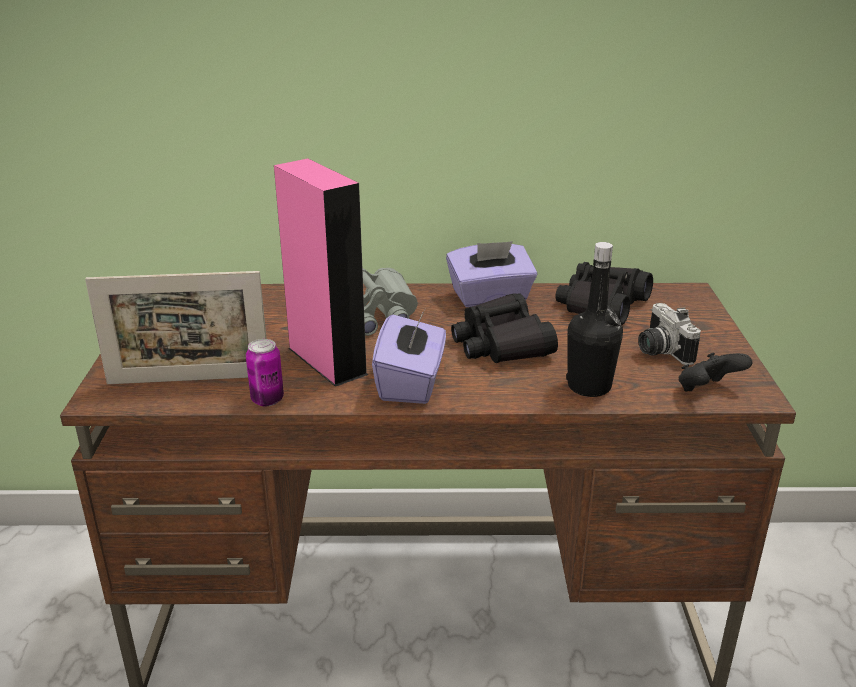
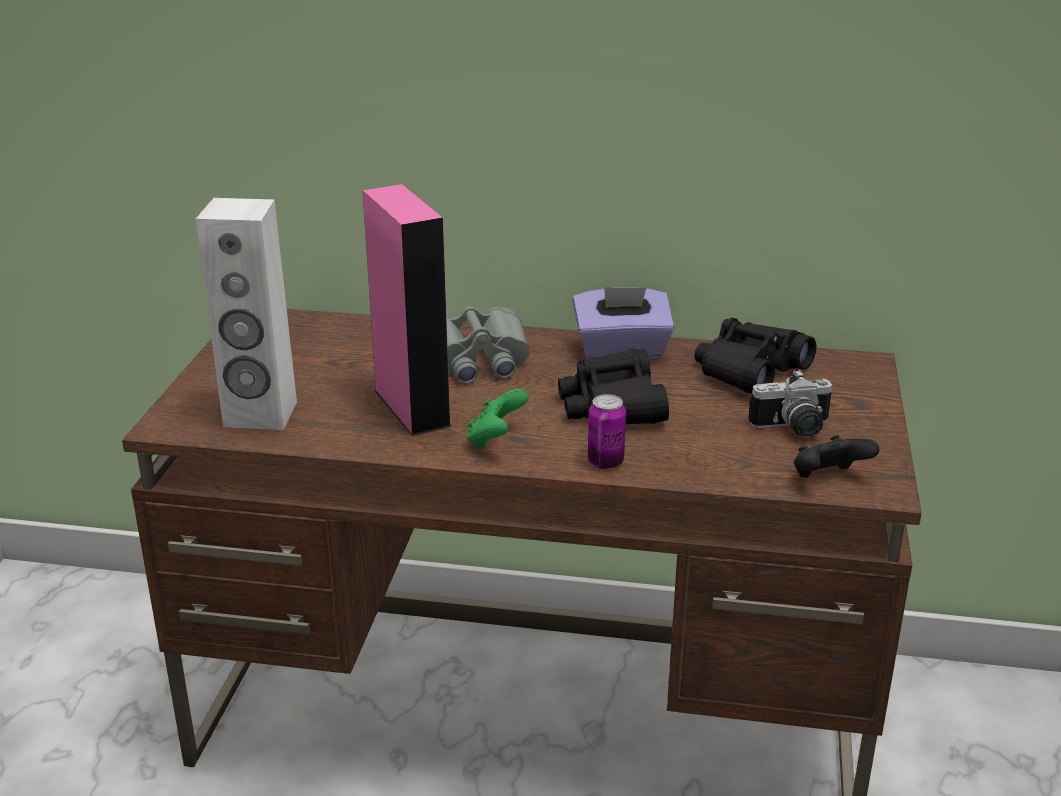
camera: 10 degrees right, 0 degrees up
picture frame [85,271,267,384] -> white speaker [196,198,297,430]
can [246,339,284,406] -> can moved to [588,394,626,469]
purple tissue box [372,308,446,404] -> green game controller [466,389,529,449]
black bottle [566,242,623,397] -> none
camera [638,303,701,365] -> camera turned 90 degrees counterclockwise [748,370,832,437]

